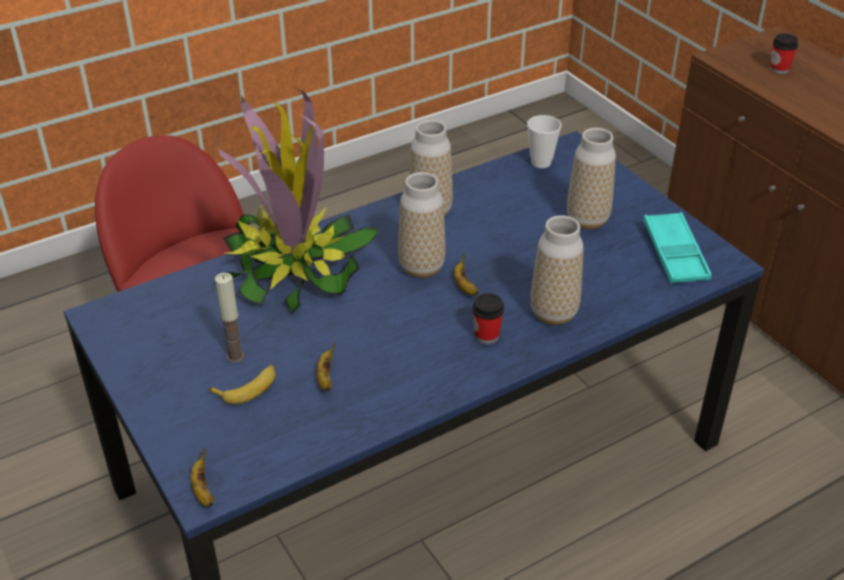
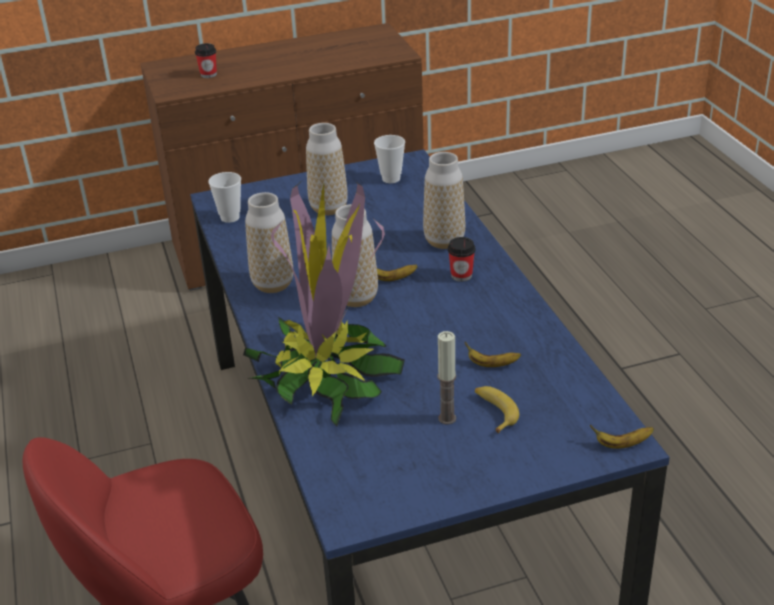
camera: 75 degrees left, 5 degrees down
turquoise tray [643,212,712,283] -> cup [374,135,405,183]

